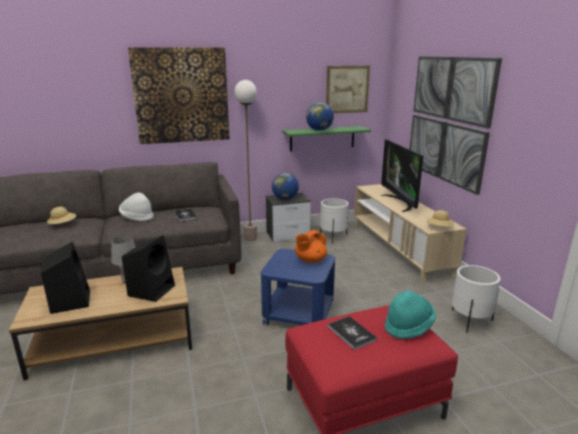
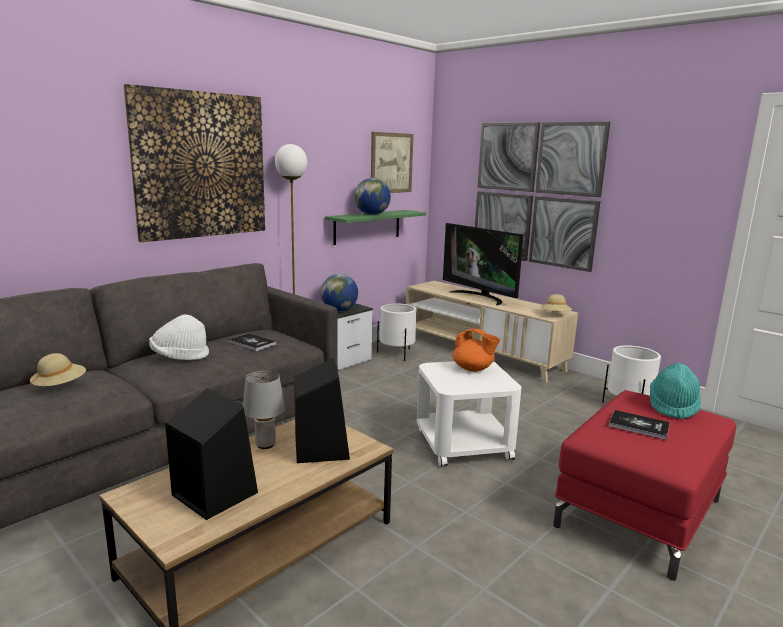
camera: 30 degrees left, 5 degrees down
blue side table [261,249,335,325] -> white side table [417,361,521,467]
orange teapot [295,230,327,263] -> orange teapot turned 75 degrees counterclockwise [453,328,500,372]

